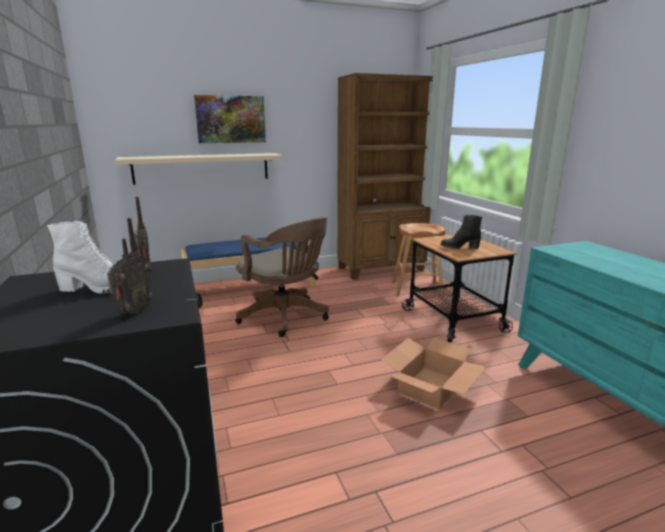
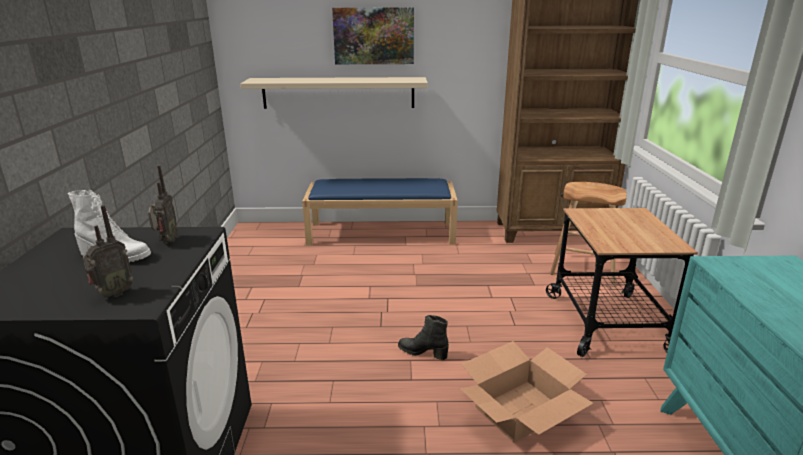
camera: 20 degrees right, 5 degrees up
brown office chair [235,218,329,337] -> none
black boot [441,215,482,249] -> black boot moved to [398,315,449,360]

